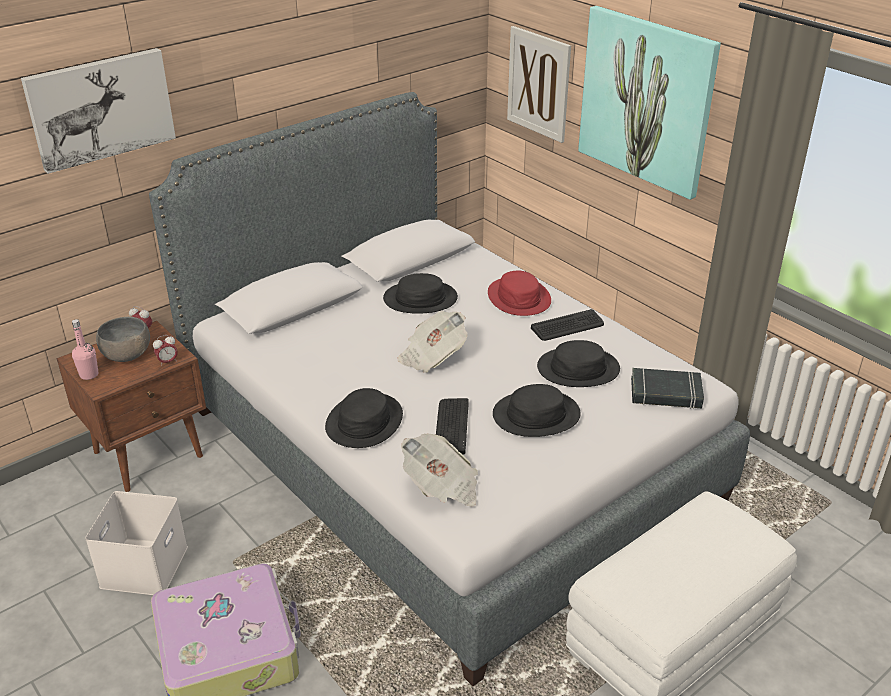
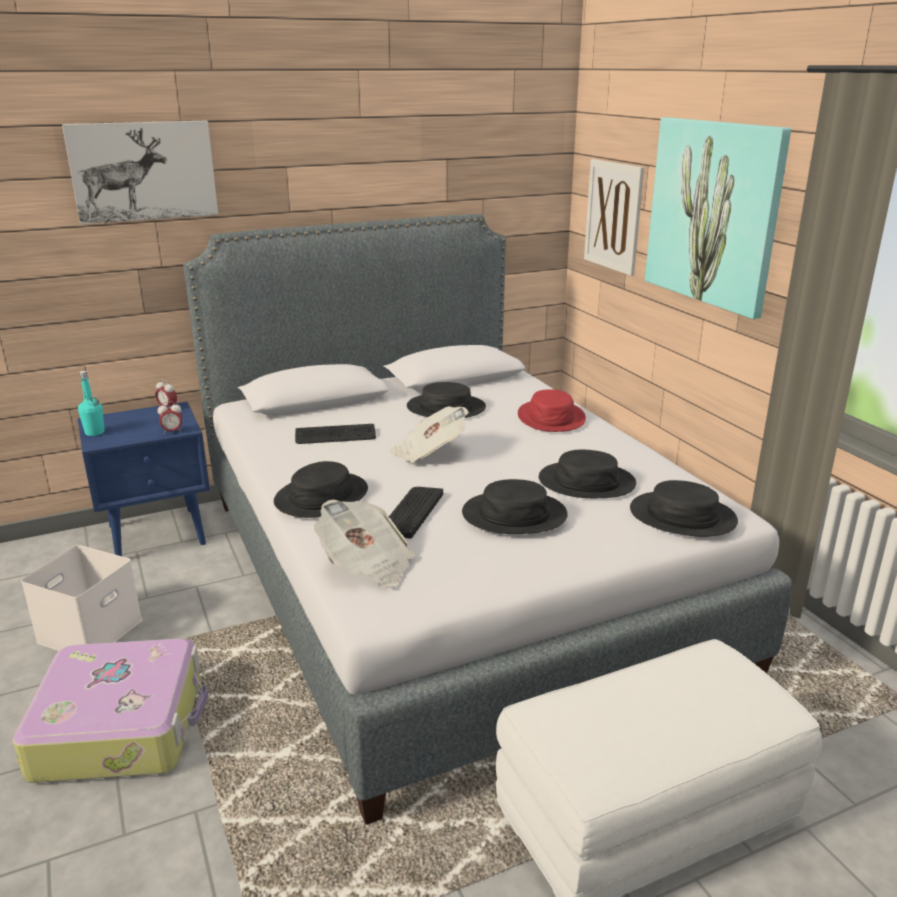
camera: 15 degrees right, 10 degrees down
brown nightstand [56,321,206,492] -> blue nightstand [77,402,210,556]
pink bottle [72,319,98,380] -> turquoise bottle [78,371,105,436]
grey bowl [96,317,150,362] -> none
keyboard [531,309,604,341] -> keyboard moved to [295,424,376,444]
black book [631,368,704,409] -> black hat [630,480,738,537]

